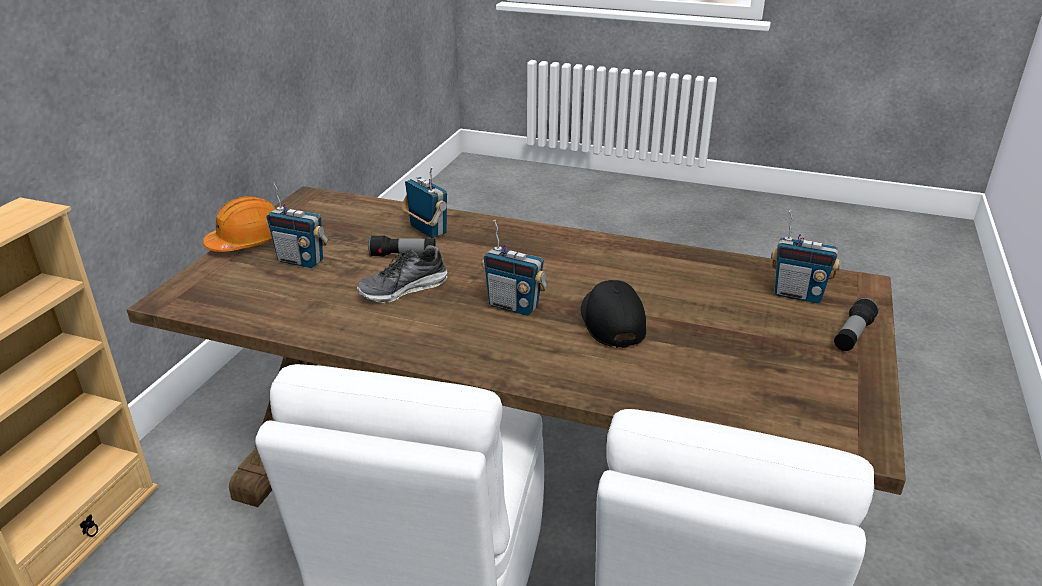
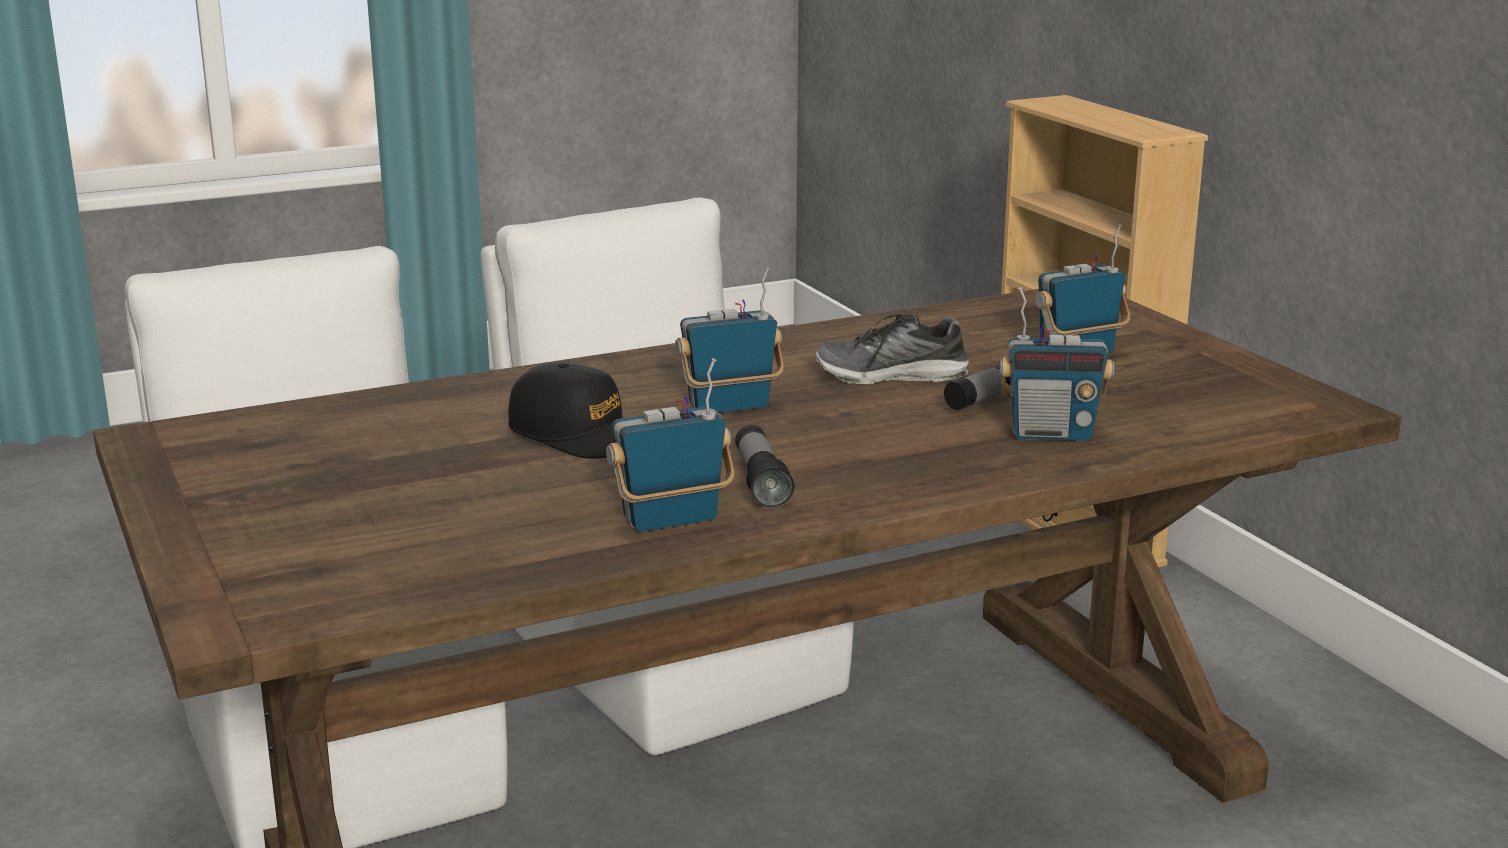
camera: 135 degrees right, 10 degrees down
orange hard hat [203,196,275,252] -> none
shoe [357,245,447,304] -> shoe turned 105 degrees counterclockwise [815,314,969,384]
radio [771,211,841,303] -> radio moved to [606,358,734,532]
flashlight [834,297,879,351] -> flashlight moved to [735,425,795,509]

